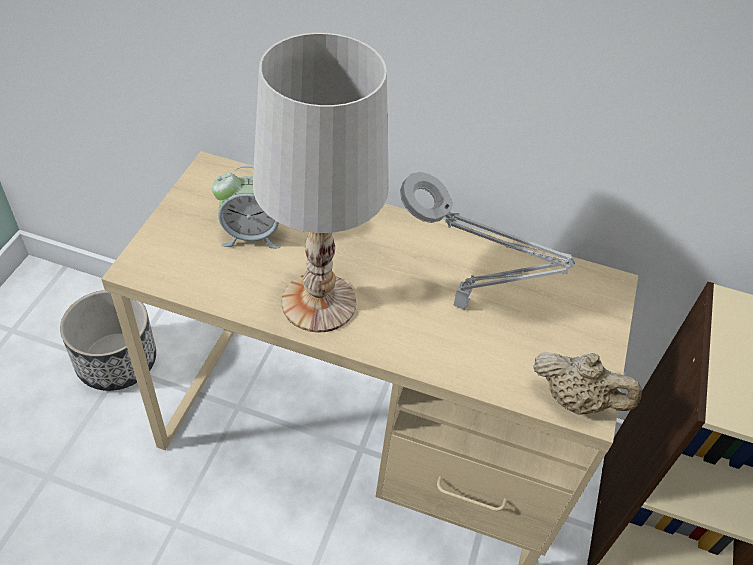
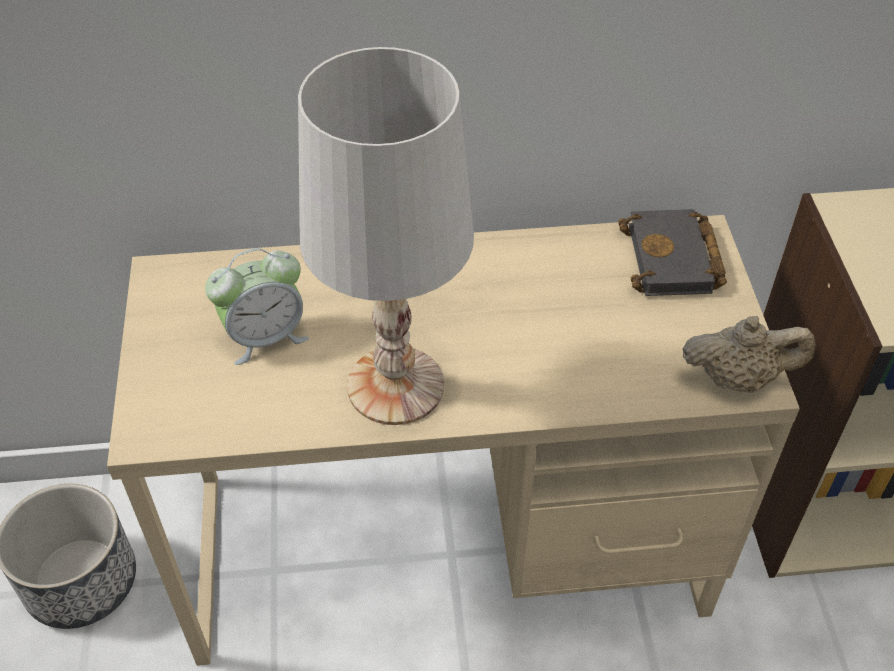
camera: 20 degrees left, 0 degrees up
grey table lamp [400,172,575,310] -> none
none -> black book [618,209,727,296]

